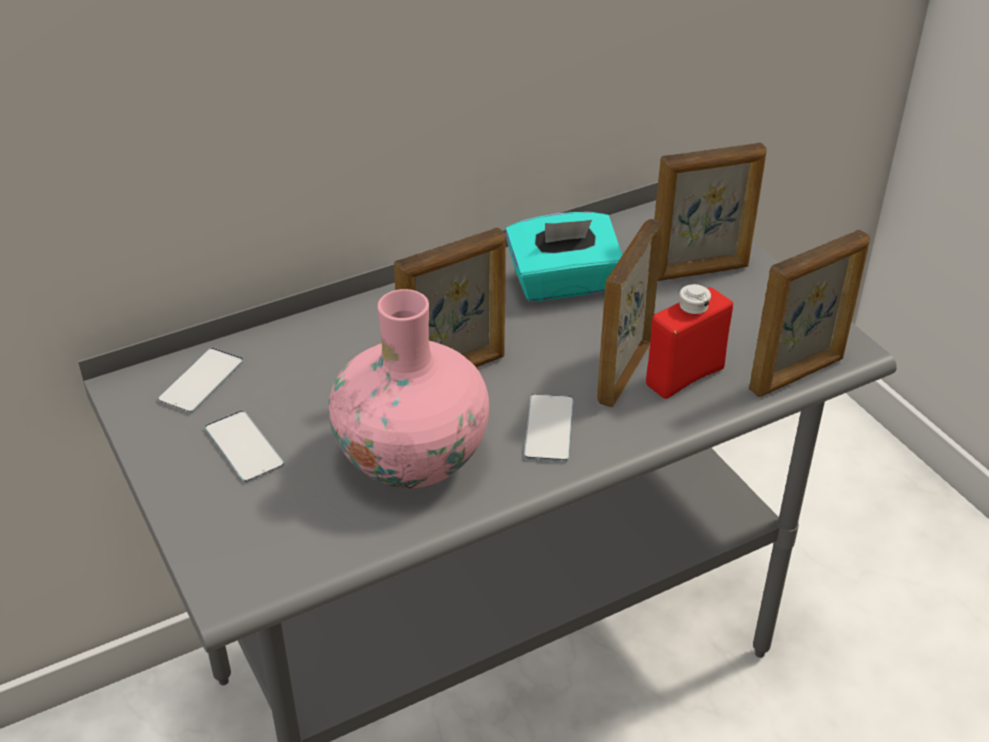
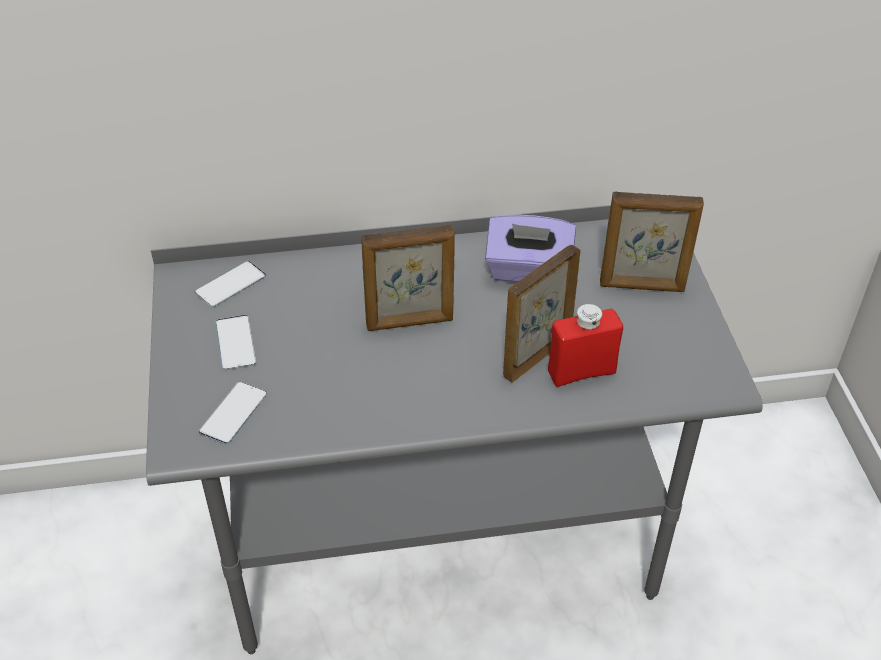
camera: 20 degrees right, 5 degrees up
pink vase [328,289,489,488] -> none
turquoise tissue box [505,212,622,302] -> purple tissue box [485,215,576,283]
phone [524,394,573,462] -> phone moved to [199,382,267,444]
picture frame [749,230,870,397] -> none

